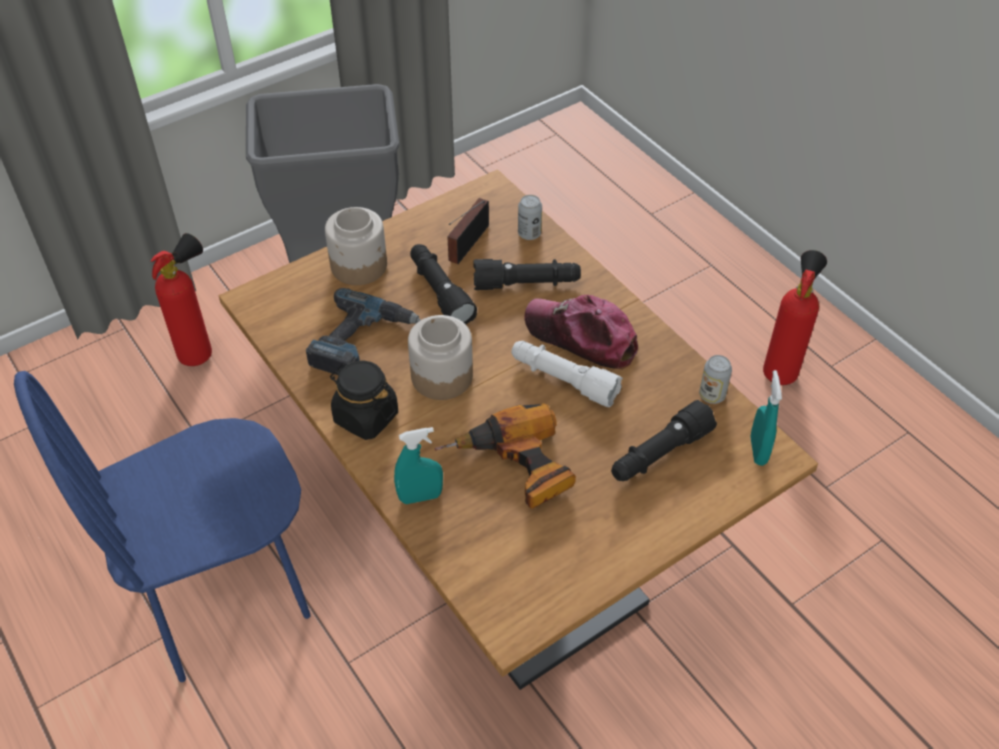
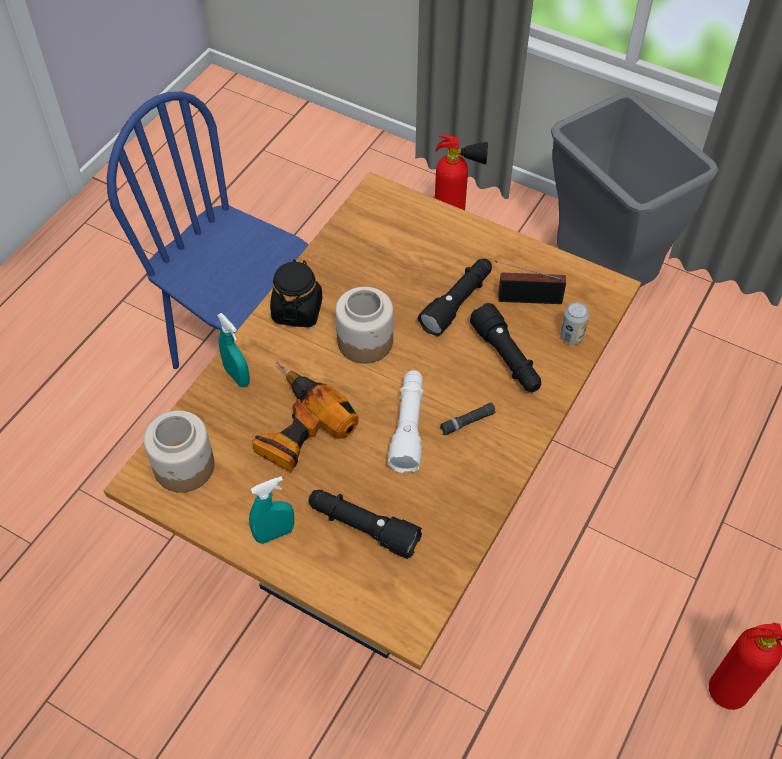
camera: 65 degrees right, 5 degrees up
power drill [306,288,421,375] -> none
jar [325,207,387,285] -> jar moved to [144,410,215,493]
cap [524,295,638,370] -> black flashlight [440,402,496,435]
can [699,355,732,404] -> none
turquoise spray bottle [751,370,782,466] -> turquoise spray bottle moved to [249,476,294,544]

